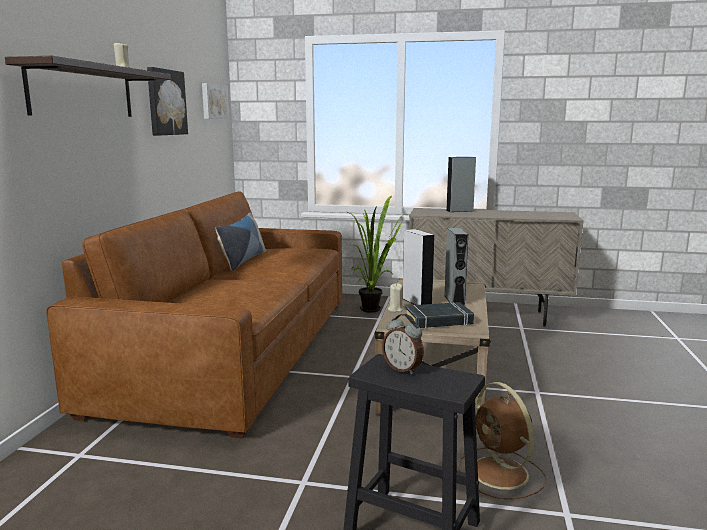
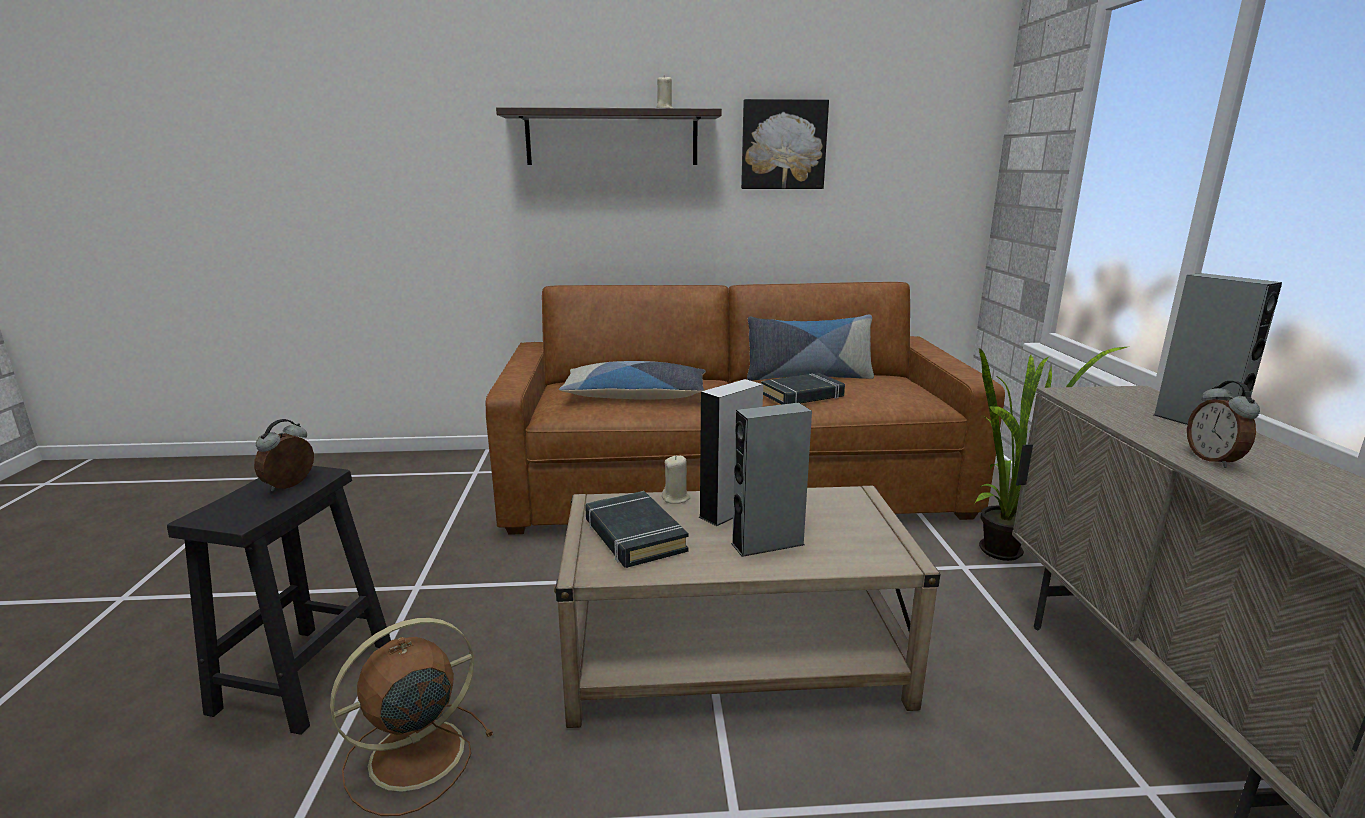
camera: 75 degrees right, 5 degrees up
picture [202,83,229,119] -> none
none -> pillow [559,361,706,400]
none -> black book [761,373,845,404]
none -> alarm clock [1187,381,1260,468]

